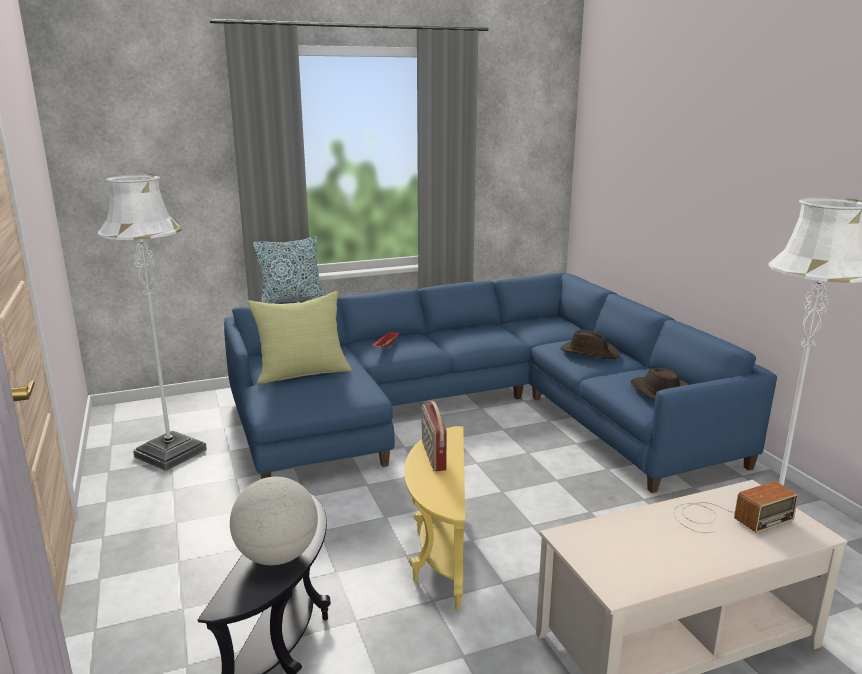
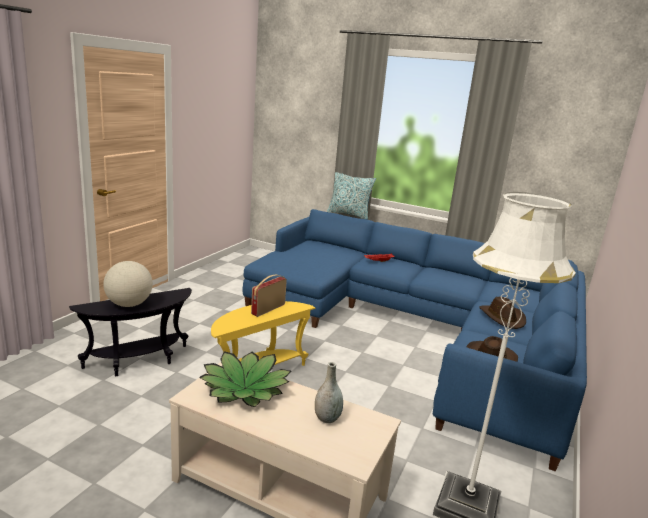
camera: 45 degrees right, 0 degrees up
white floor lamp [98,174,207,471] -> none
yellow pillow [247,291,352,384] -> none
radio [674,481,798,533] -> grey vase [315,362,343,423]
none -> potted plant [199,351,292,407]

